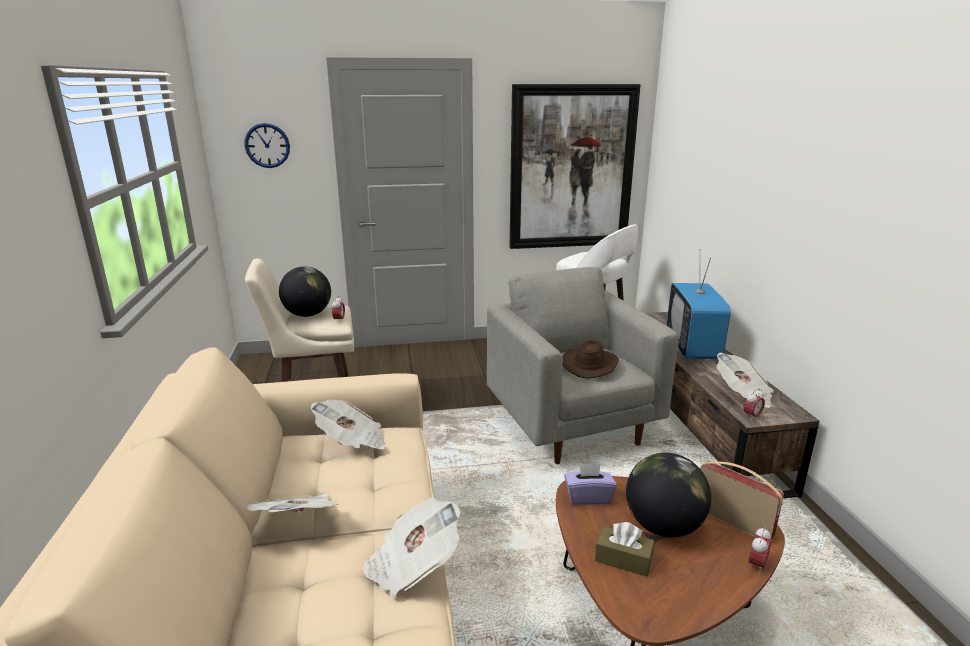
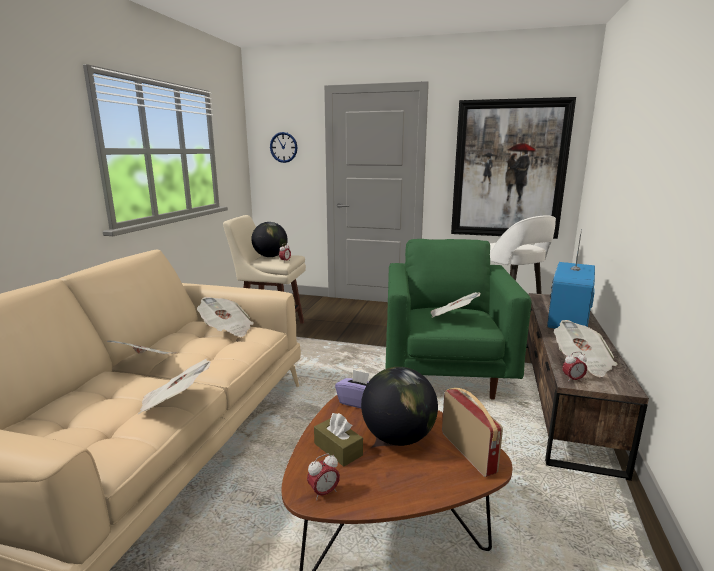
camera: 25 degrees right, 5 degrees down
grey armchair [487,267,679,464] -> green armchair [385,239,531,400]
brown hat [562,340,619,378] -> newspaper [431,292,481,318]
alarm clock [749,527,771,574] -> alarm clock moved to [307,453,340,501]

